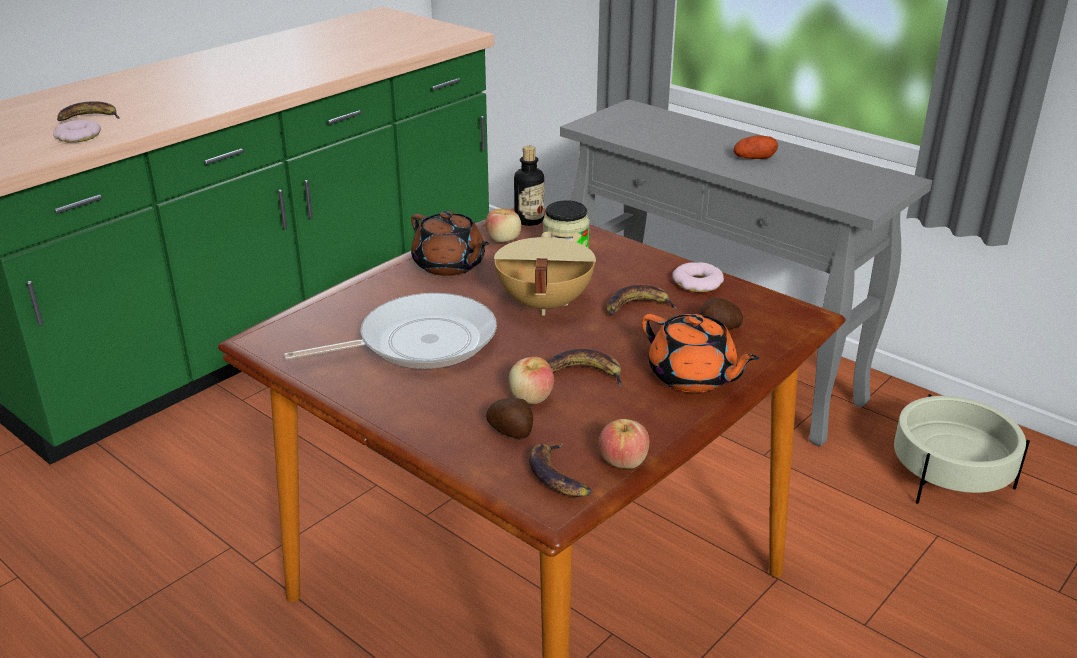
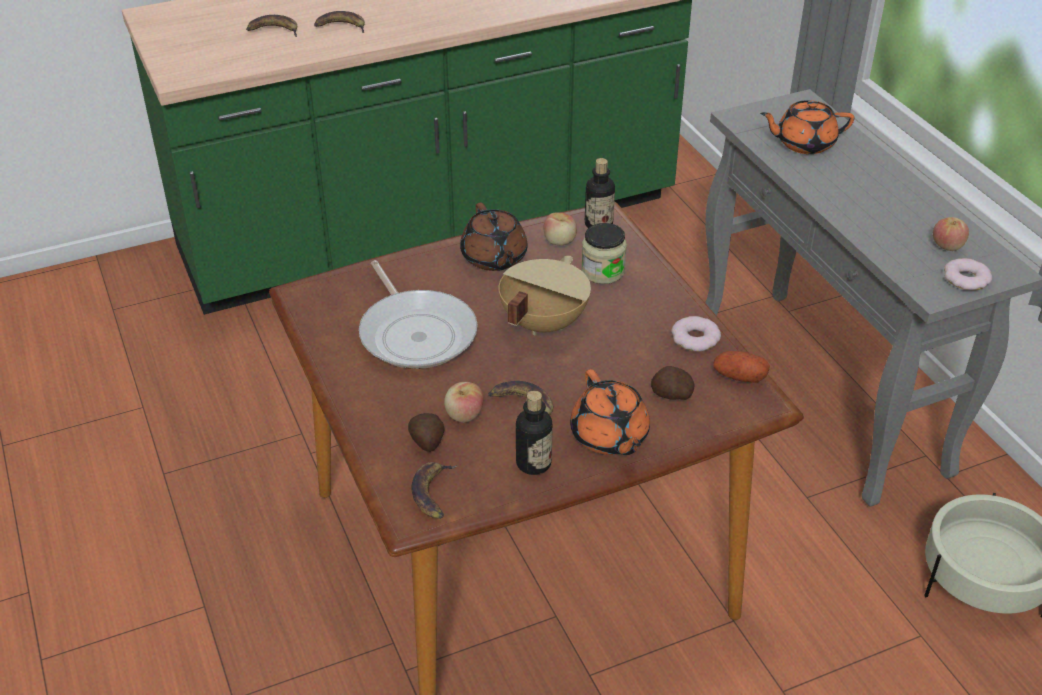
camera: 25 degrees right, 10 degrees up
donut [53,120,101,143] -> donut moved to [944,258,992,290]
frying pan [284,293,497,369] -> frying pan turned 60 degrees clockwise [359,260,477,369]
apple [598,419,649,469] -> apple moved to [933,217,969,251]
banana [606,285,678,315] -> banana moved to [314,11,365,33]
potato [733,135,778,159] -> potato moved to [714,351,770,383]
none -> bottle [516,391,553,475]
none -> orange teapot [760,100,854,154]

